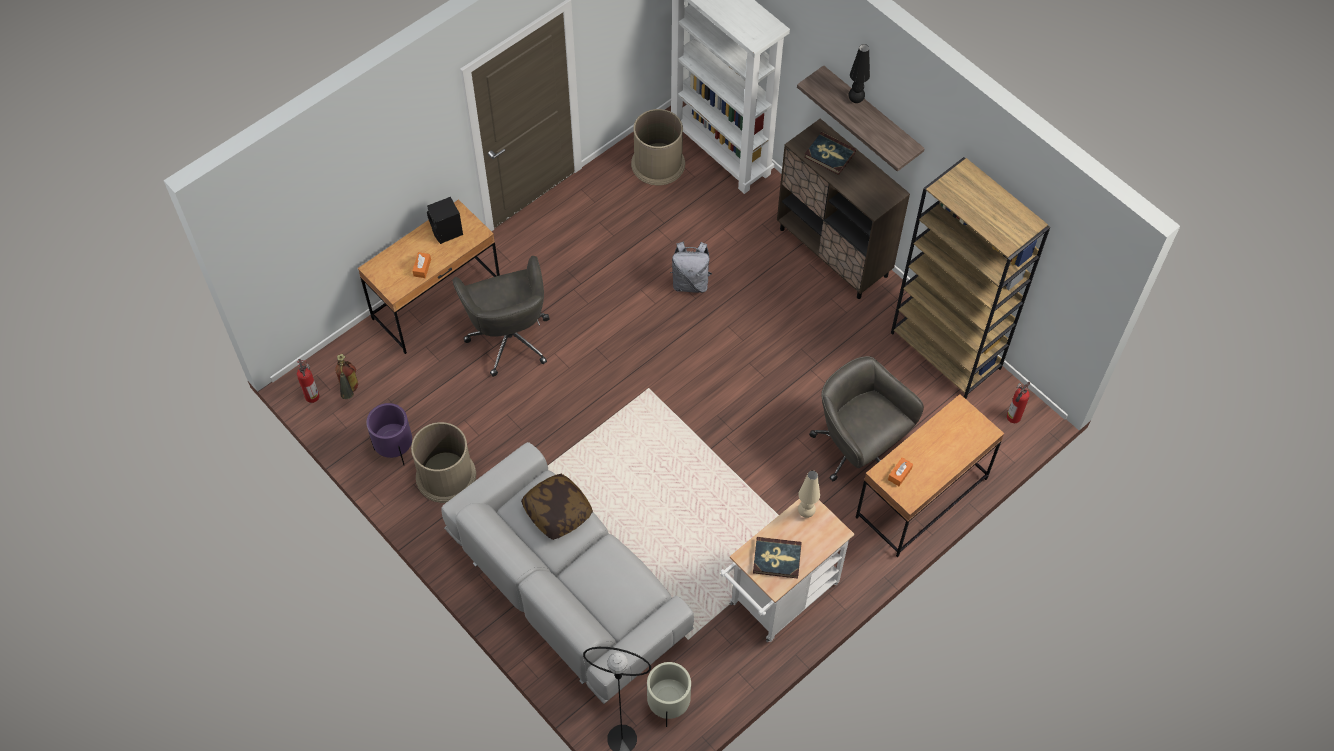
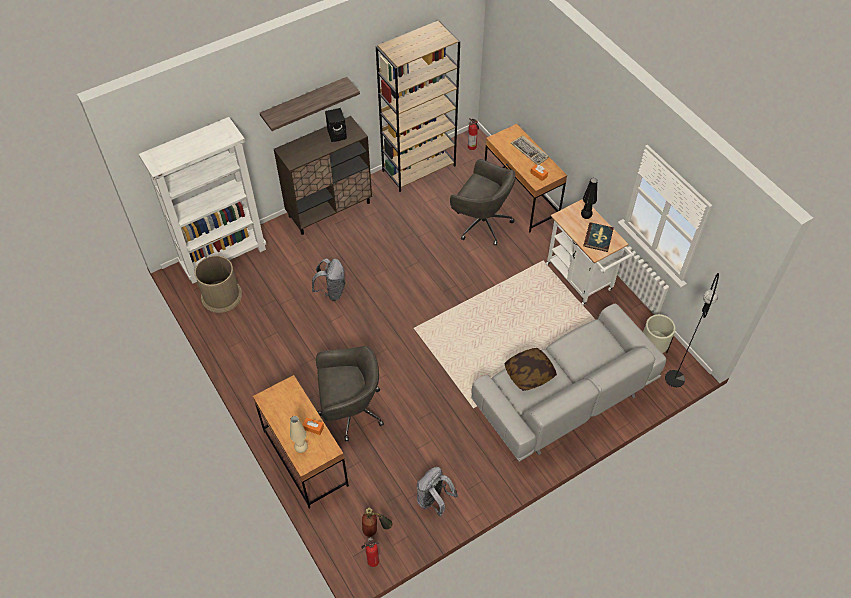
camera: 80 degrees left, 5 degrees down
purple planter [366,403,412,465] -> grey backpack [417,467,458,517]
brown trash can [411,422,476,503] -> none
black speaker [427,197,463,244] -> black speaker moved to [325,108,347,142]
beige table lamp [798,470,820,518] -> beige table lamp moved to [290,416,308,453]
book [804,132,856,175] -> none
grey office chair [809,356,924,482] -> grey office chair turned 120 degrees counterclockwise [450,159,516,246]
black table lamp [849,44,870,103] -> black table lamp moved to [581,178,597,219]
none -> keyboard [511,136,549,165]

